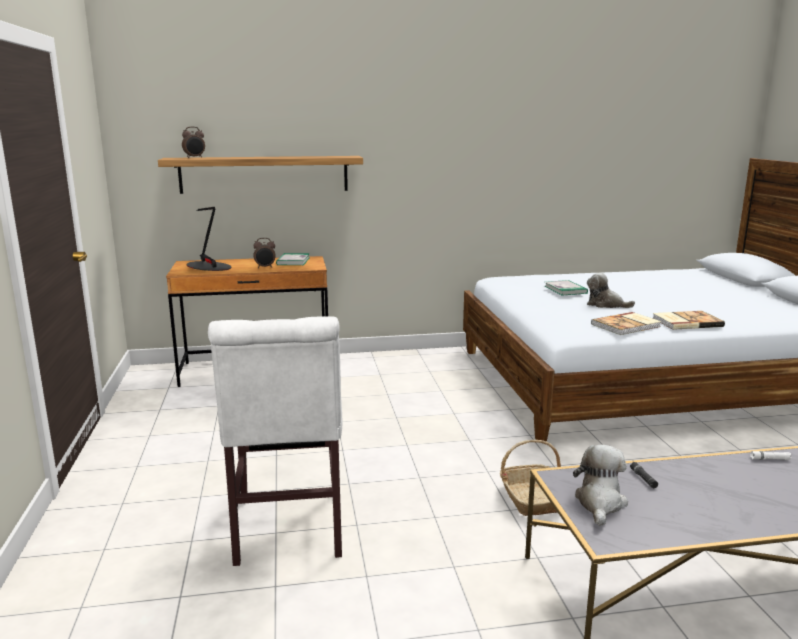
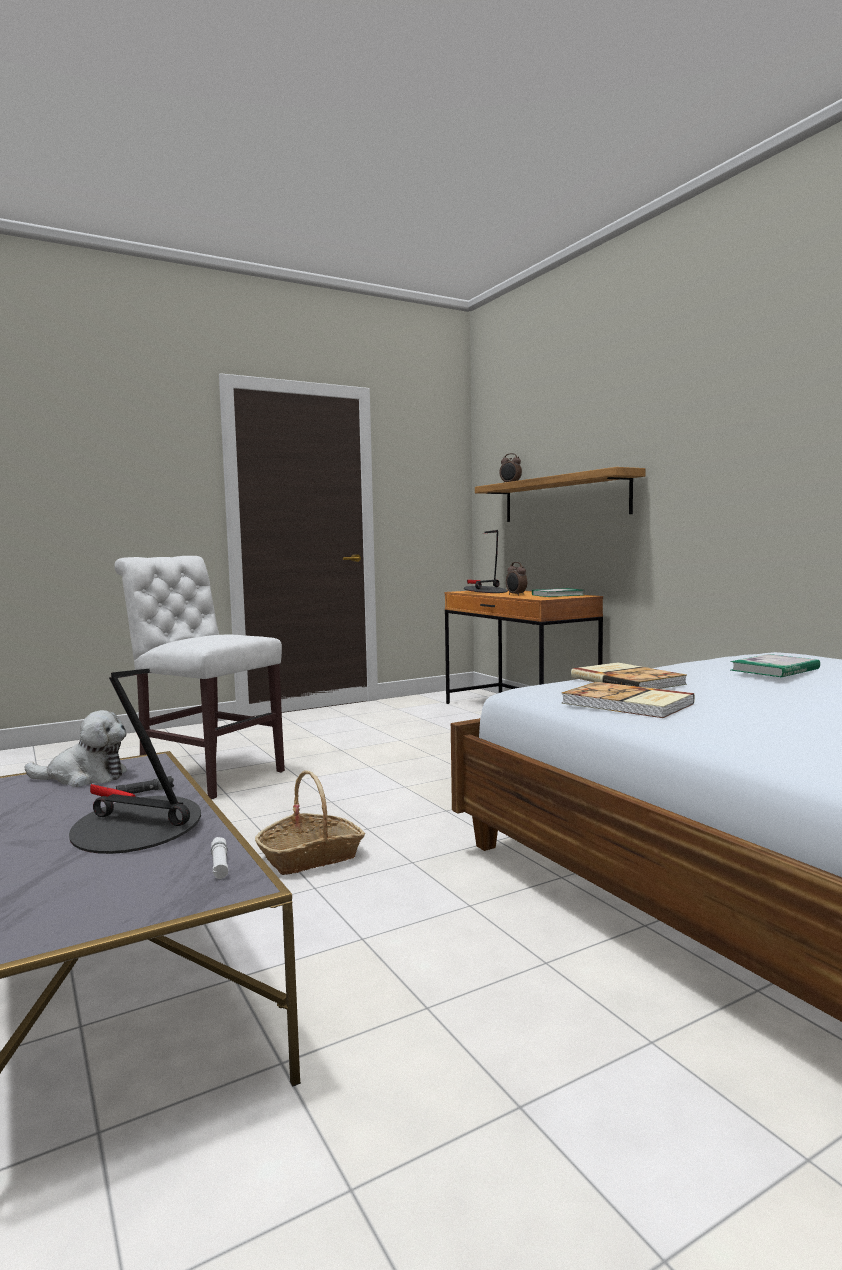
camera: 70 degrees right, 10 degrees down
white chair [208,316,342,566] -> white chair turned 60 degrees clockwise [114,556,285,799]
plush toy [587,273,635,308] -> none
book [653,311,725,330] -> book moved to [571,662,687,689]
none -> table lamp [69,669,201,854]

